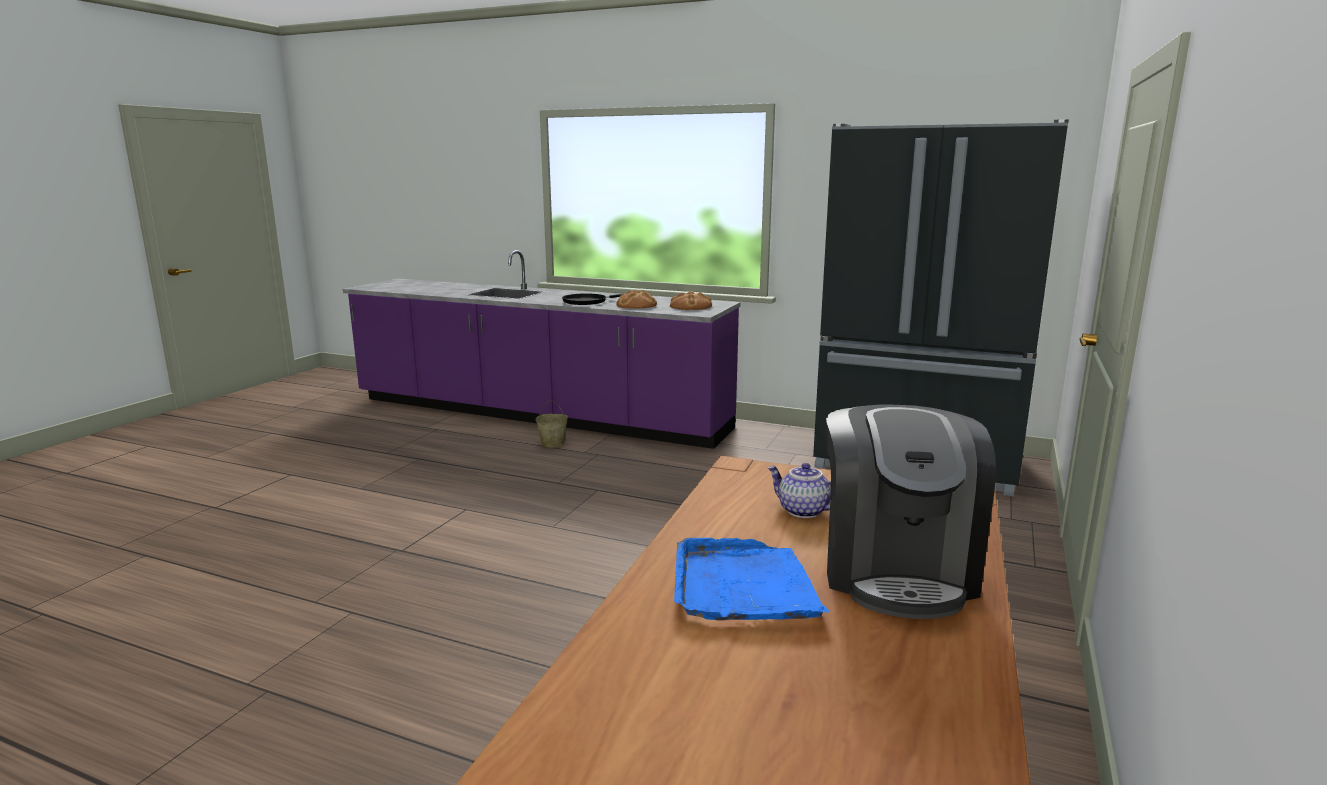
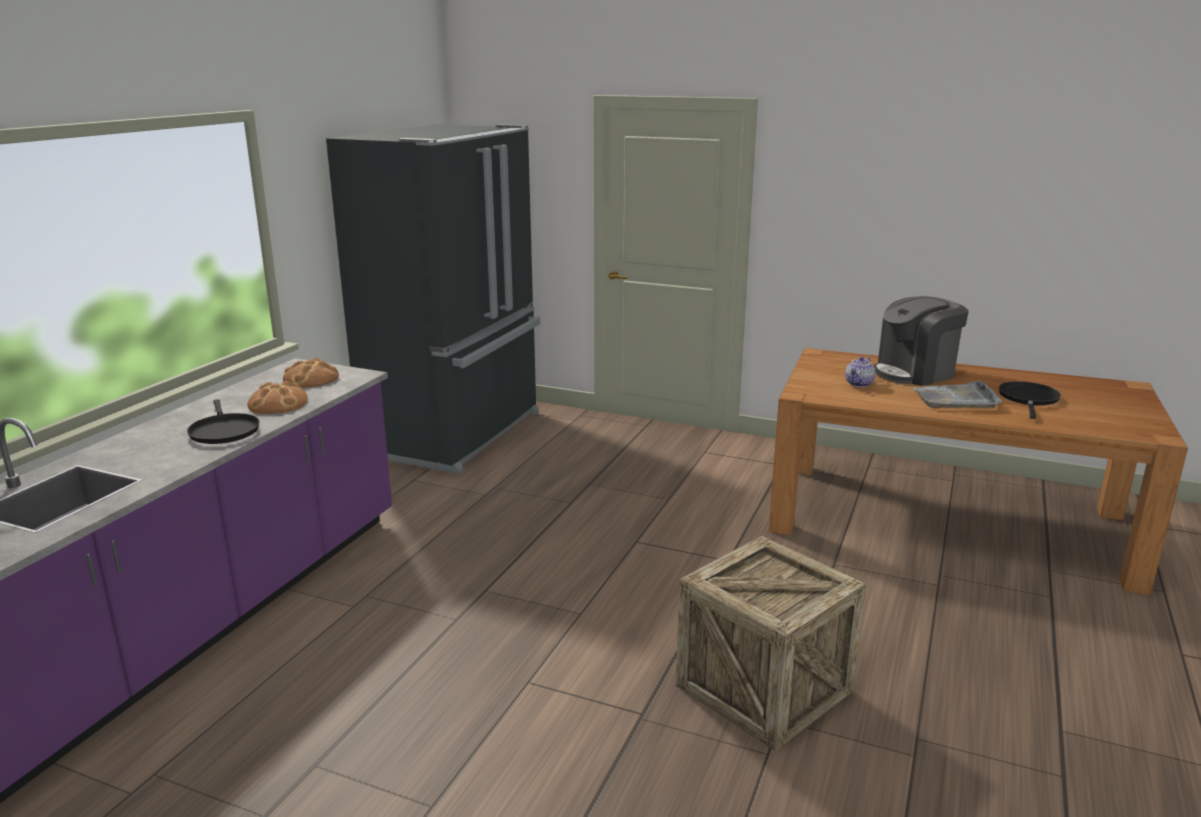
camera: 90 degrees left, 5 degrees up
beige bucket [535,400,568,448] -> none
blue tray [674,538,829,621] -> grey tray [912,380,1002,409]
coffee machine [826,404,996,619] -> coffee machine turned 150 degrees clockwise [874,296,969,386]
none -> crate [676,536,866,751]
none -> black frying pan [999,381,1061,419]

